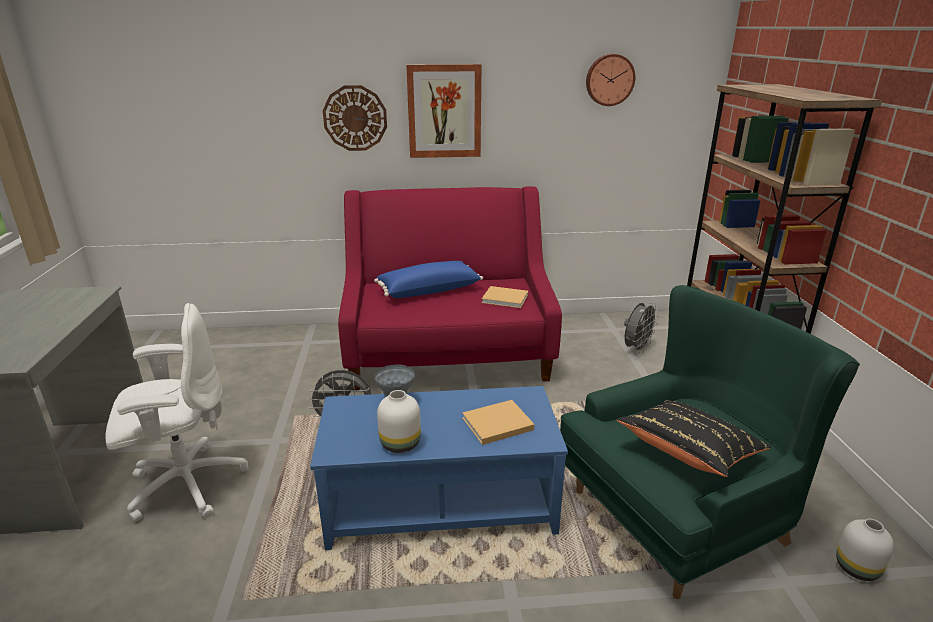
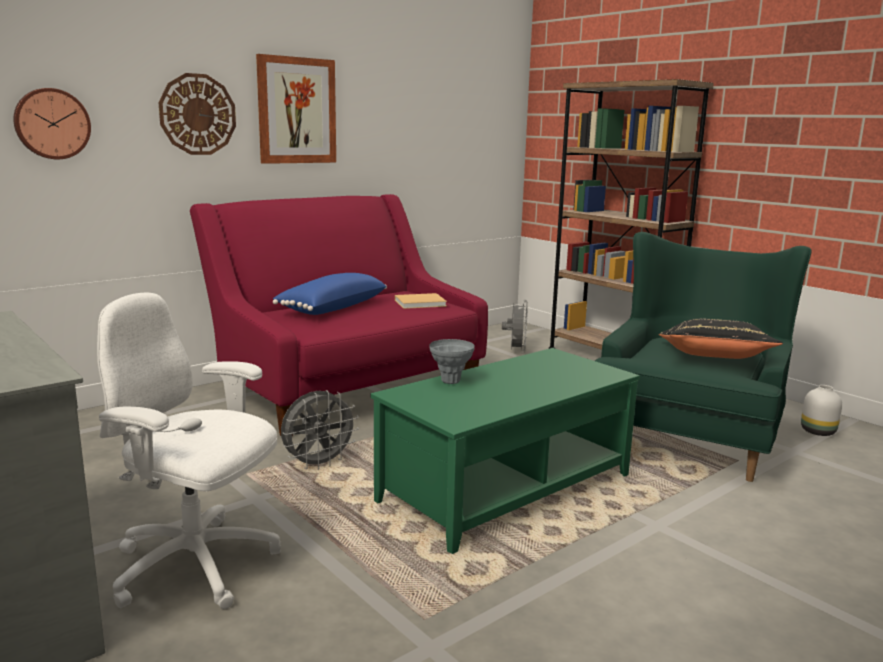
camera: 35 degrees left, 10 degrees down
white office chair [106,303,248,522] -> white office chair turned 105 degrees counterclockwise [97,293,281,609]
blue coffee table [310,386,568,550] -> green coffee table [371,348,640,554]
white vase [377,390,421,453] -> none
beige book [462,400,535,445] -> none
wall clock [586,54,635,106] -> wall clock moved to [13,88,91,159]

